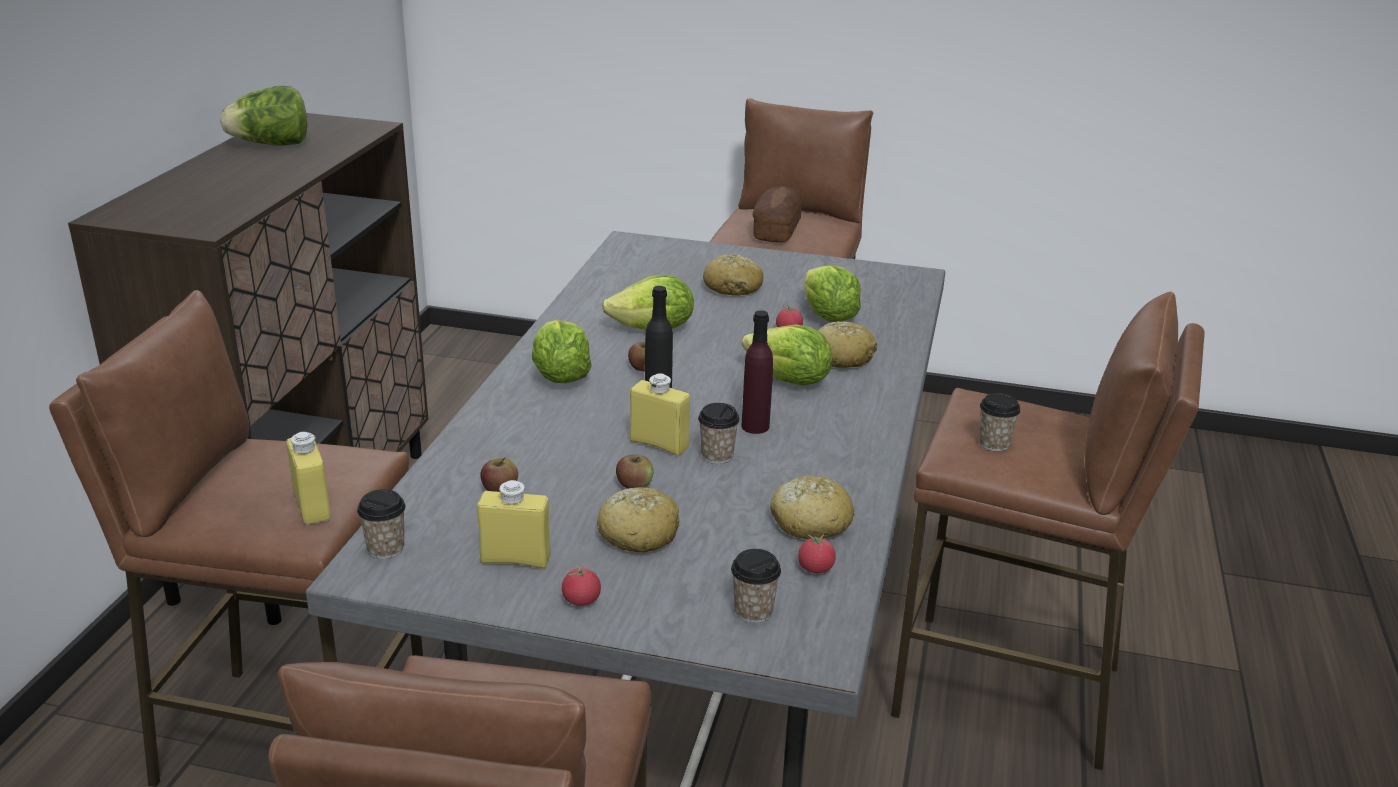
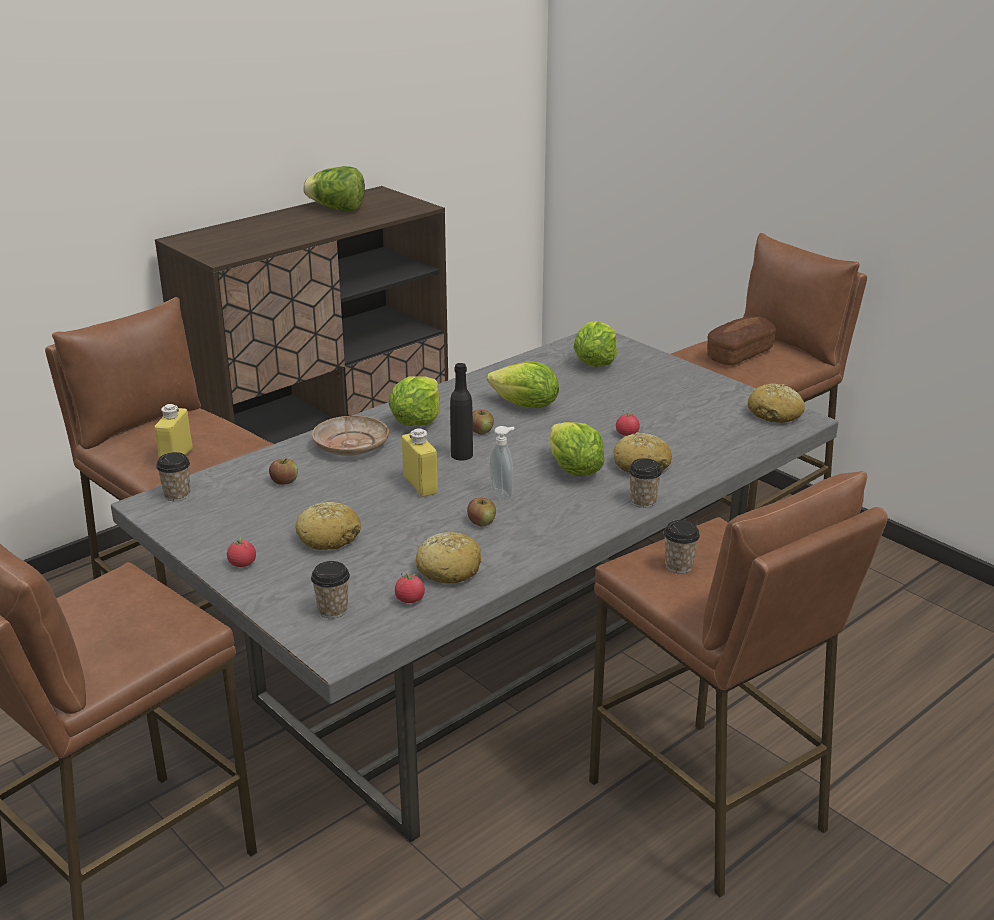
camera: 35 degrees right, 0 degrees up
yellow bottle [477,480,550,568] -> none
apple [616,455,653,489] -> apple moved to [467,498,496,527]
cup [698,403,740,464] -> cup moved to [628,458,662,508]
bread [703,253,764,296] -> bread moved to [748,384,805,423]
purple bottle [741,310,773,434] -> soap dispenser [489,426,514,501]
lettuce [804,265,861,322] -> lettuce moved to [573,321,617,367]
none -> beige plate [312,416,389,456]

